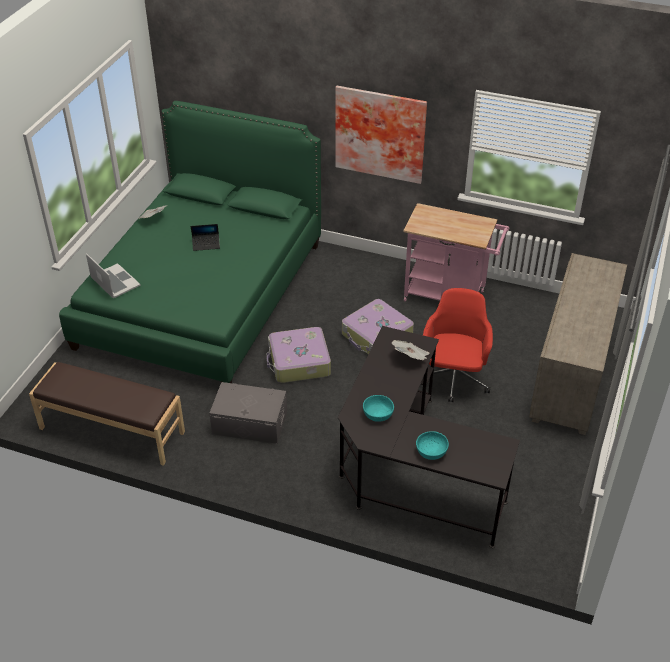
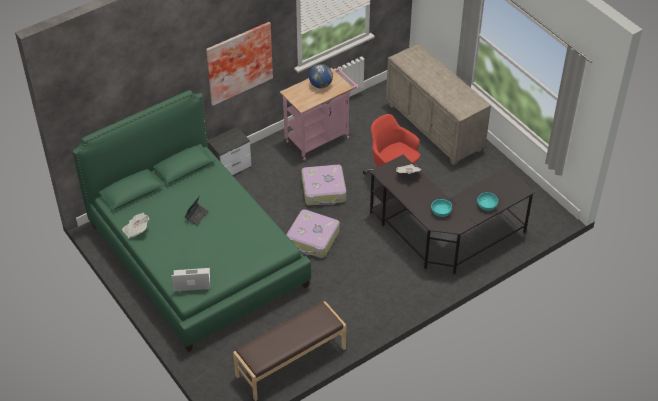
camera: 55 degrees left, 5 degrees up
grey storage box [209,382,287,444] -> none
none -> nightstand [207,127,252,175]
none -> globe [309,64,333,88]

